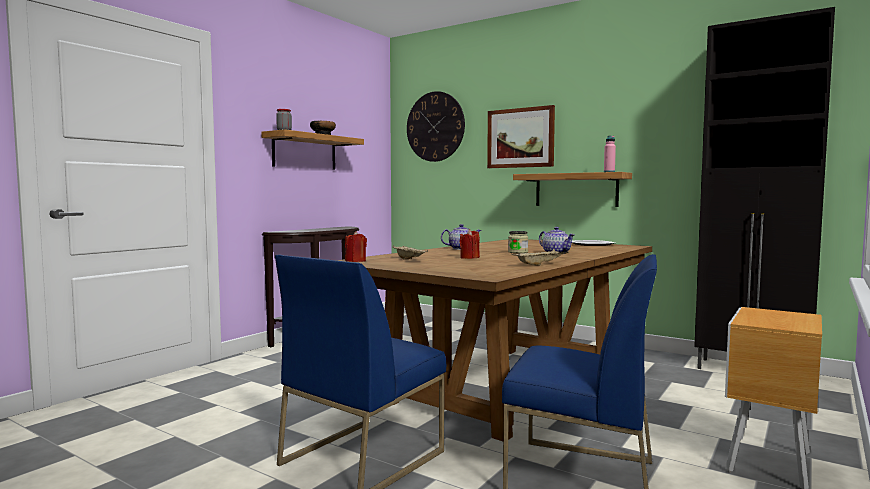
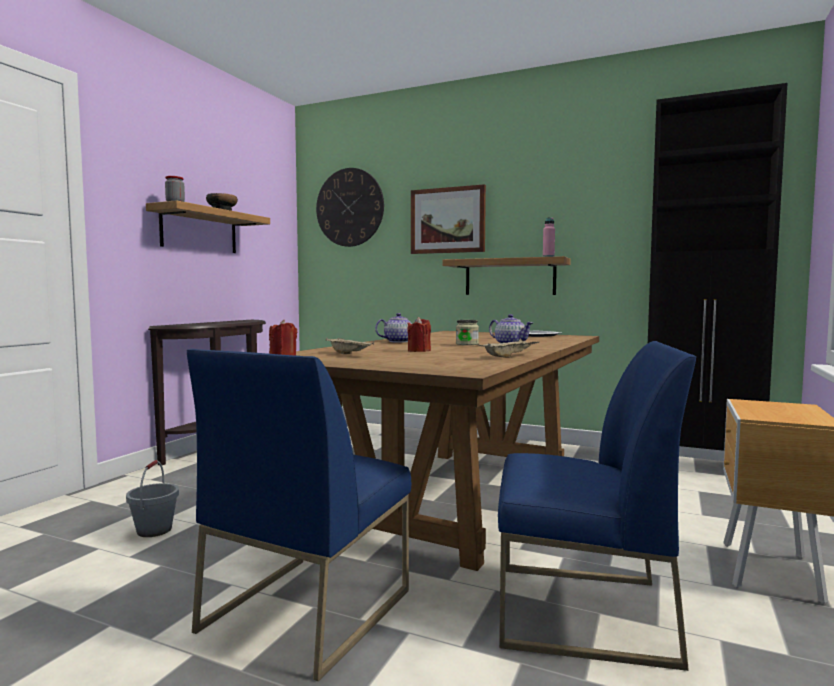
camera: 10 degrees left, 0 degrees up
none -> grey bucket [126,460,179,537]

